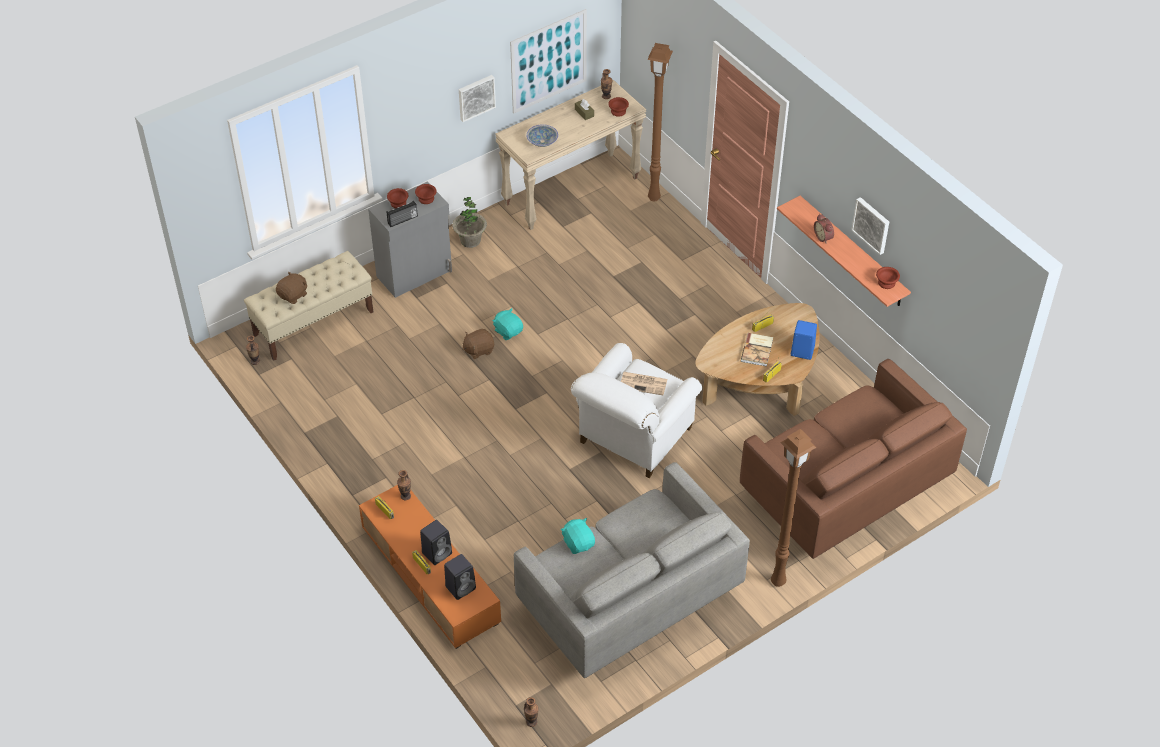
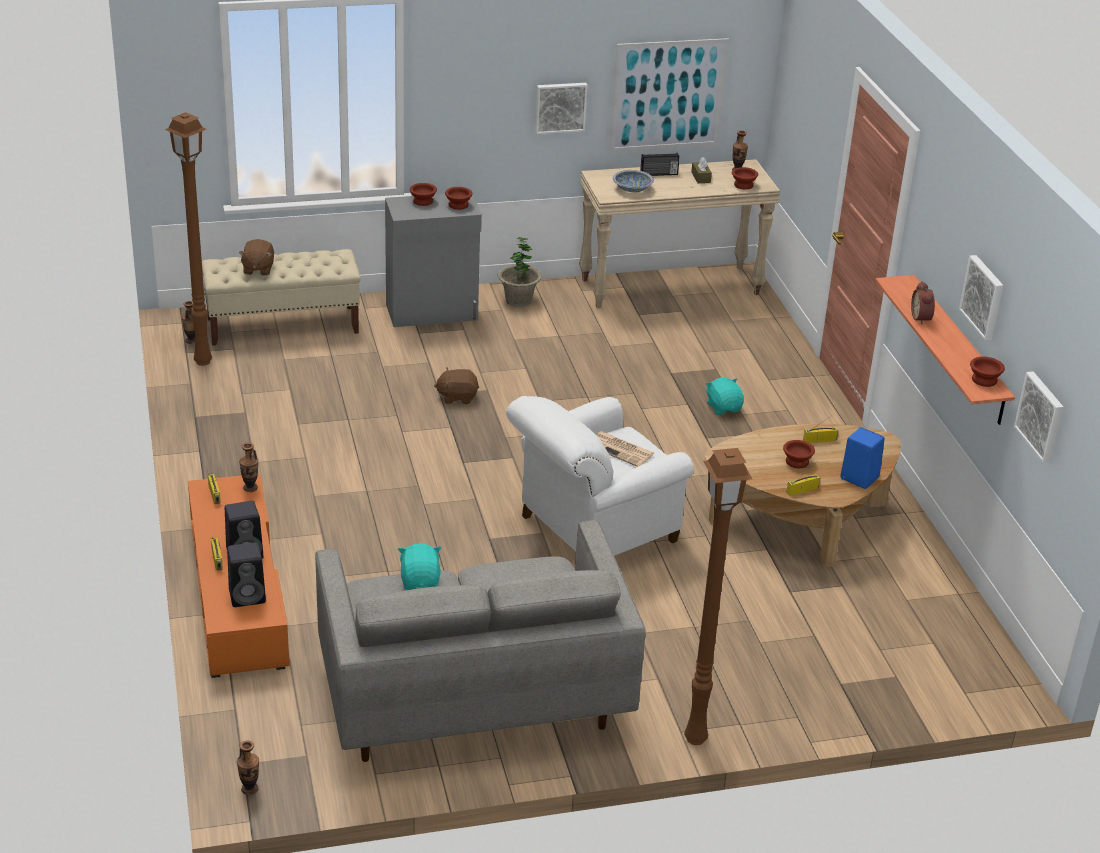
camera: 20 degrees right, 15 degrees down
brown plush toy [276,271,307,304] -> brown plush toy turned 120 degrees clockwise [239,239,274,276]
radio [387,201,418,227] -> radio moved to [640,153,680,176]
turquoise plush toy [492,308,523,340] -> turquoise plush toy moved to [706,378,744,415]
brown floor lamp [647,43,673,201] -> brown floor lamp moved to [165,112,212,366]
brown sofa [740,359,967,559] -> none
book [741,333,773,367] -> brown bowl [783,440,815,468]
none -> picture [1014,371,1063,463]

